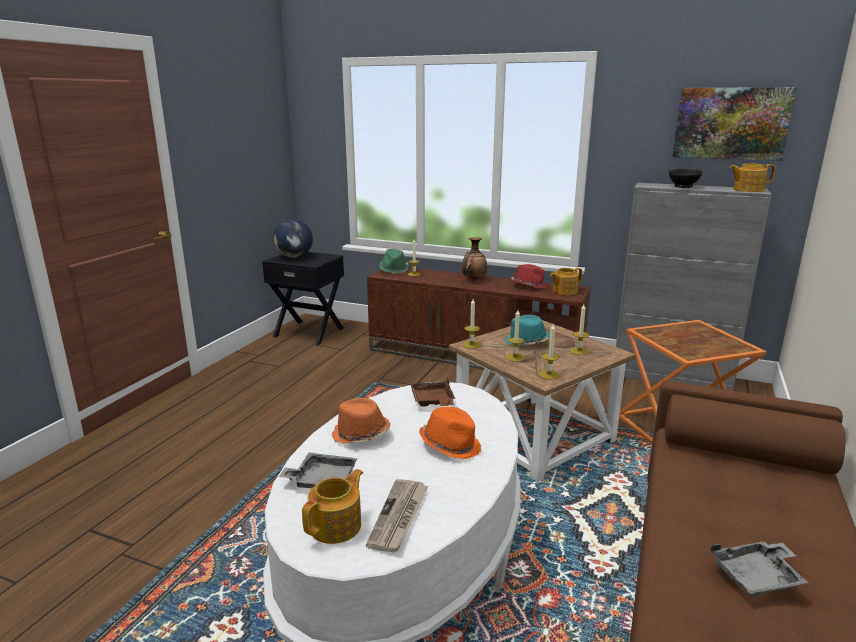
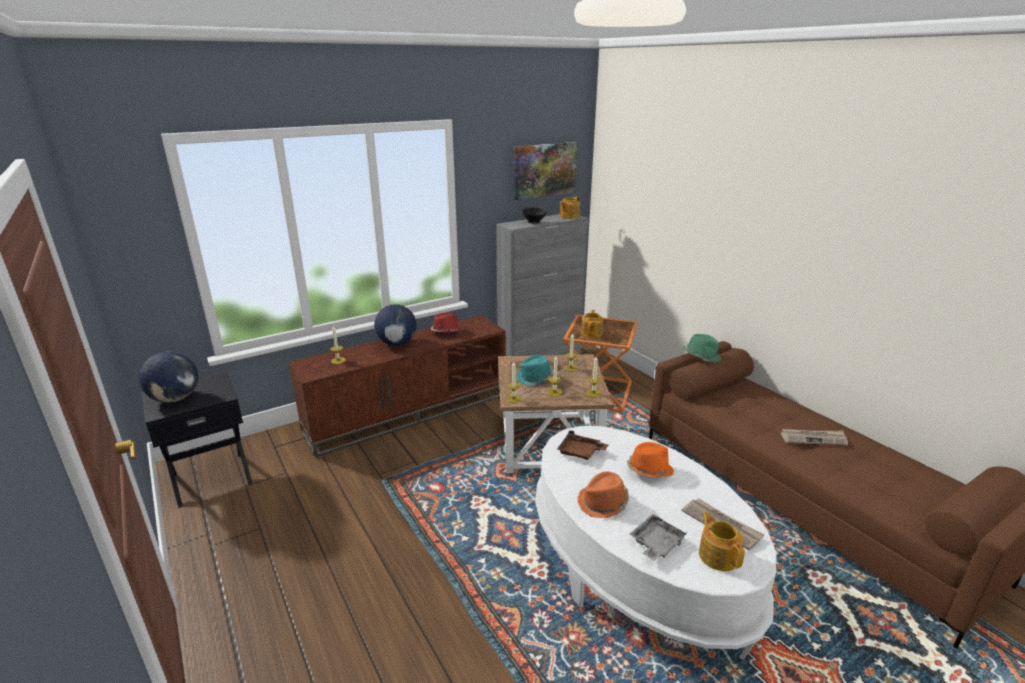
camera: 55 degrees left, 5 degrees up
green hat [379,249,409,273] -> green hat moved to [684,334,721,362]
vase [462,237,487,280] -> globe [374,304,417,346]
teapot [550,268,582,295] -> teapot moved to [581,310,603,338]
grey tray [711,541,809,597] -> newspaper [781,429,848,446]

